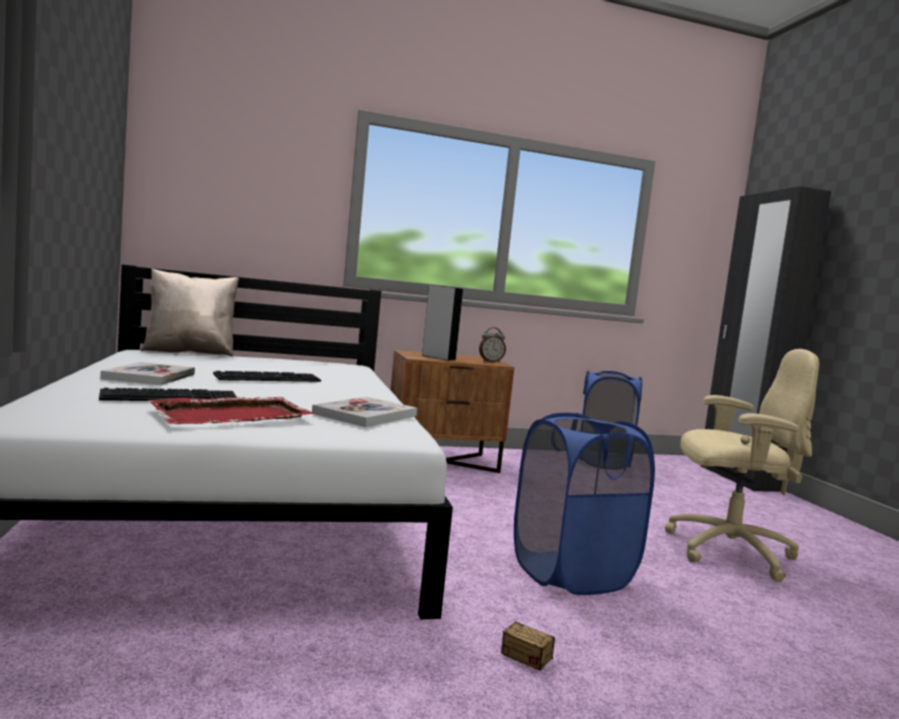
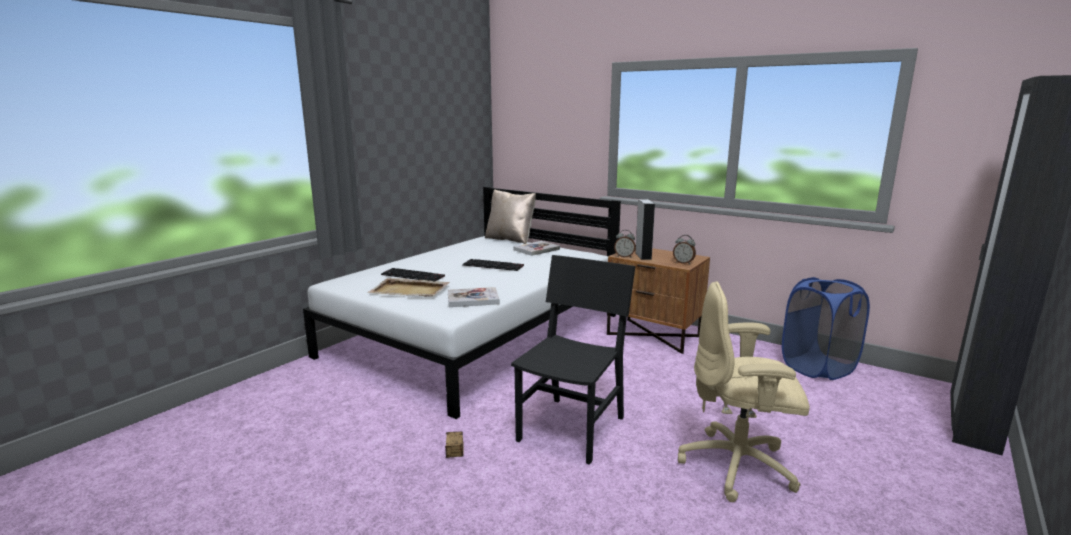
camera: 50 degrees right, 10 degrees up
book [100,362,195,385] -> book moved to [513,241,560,256]
red tray [148,397,314,424] -> beige tray [367,278,450,296]
blue laundry basket [514,413,655,595] -> black chair [511,255,635,465]
beige office chair [665,349,819,582] -> beige office chair turned 135 degrees clockwise [678,281,810,502]
none -> alarm clock [614,230,636,257]

